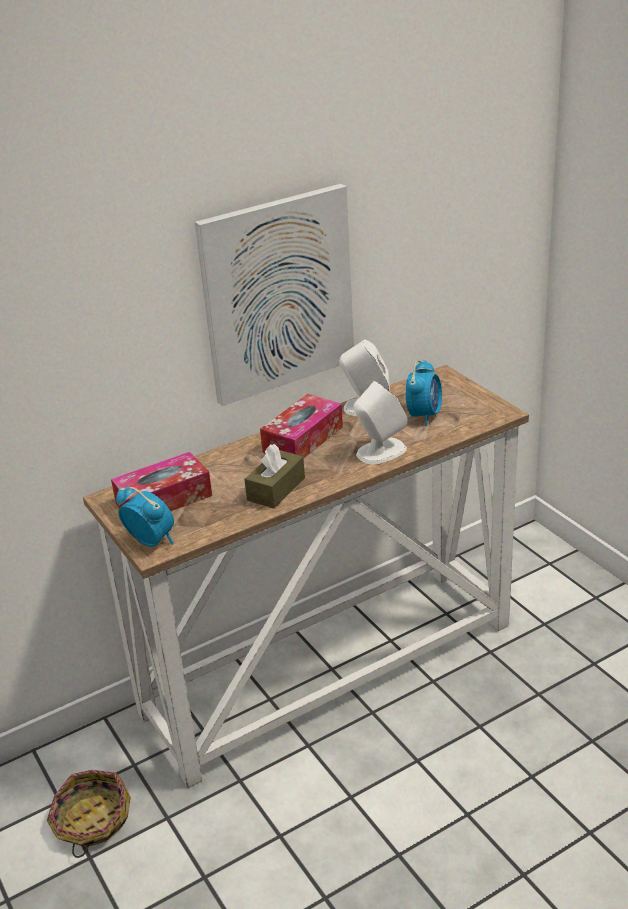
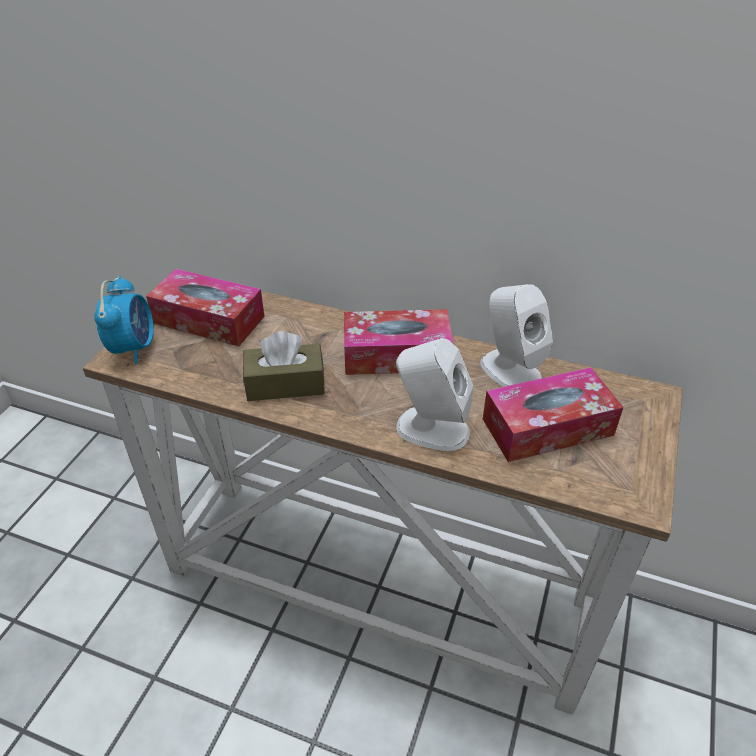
camera: 50 degrees right, 10 degrees up
basket [47,770,131,858] -> none
picture [195,184,354,406] -> none
alarm clock [405,360,442,426] -> tissue box [483,367,623,462]

